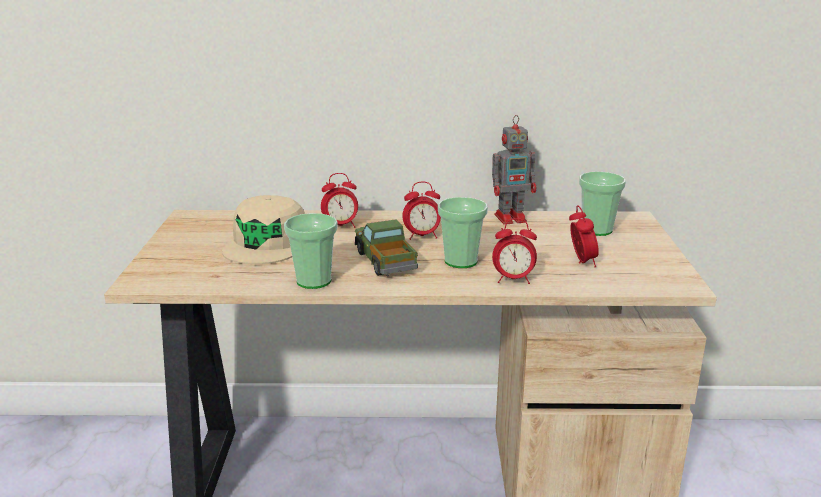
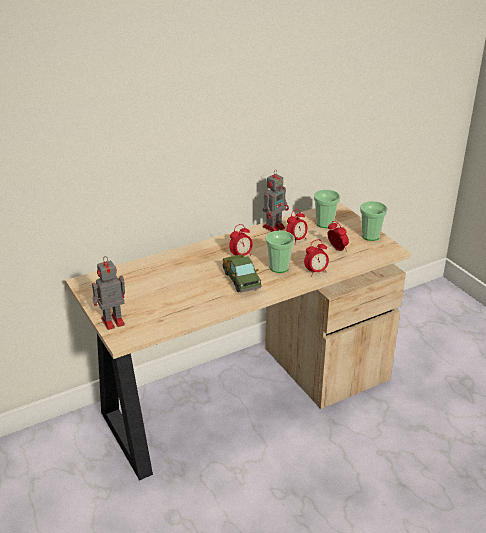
camera: 30 degrees left, 10 degrees up
beige cap [222,195,305,264] -> none
cup [284,213,338,289] -> cup moved to [360,201,388,241]
alarm clock [321,173,358,228] -> alarm clock moved to [287,209,308,243]
toy truck [355,219,418,277] -> toy truck turned 150 degrees counterclockwise [222,254,261,293]
none -> toy robot [92,256,125,330]

